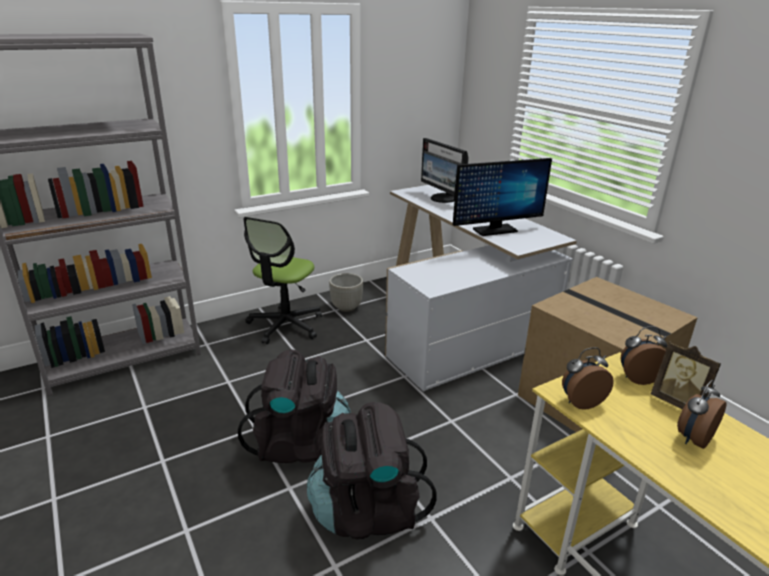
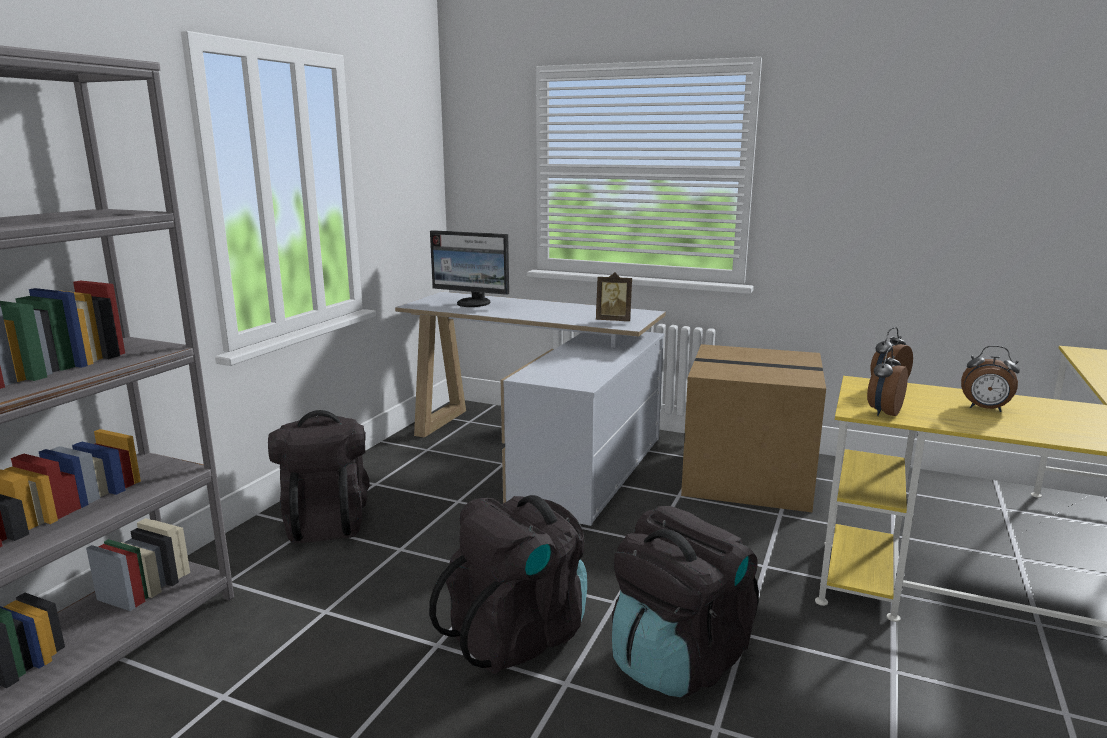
camera: 35 degrees left, 10 degrees down
office chair [243,217,322,344] -> black backpack [268,410,370,544]
grey planter [329,273,363,312] -> none
monitor [453,158,552,236] -> none
picture frame [651,342,721,409] -> picture frame moved to [596,272,632,321]
alarm clock [677,380,727,449] -> alarm clock turned 75 degrees counterclockwise [961,346,1020,412]

